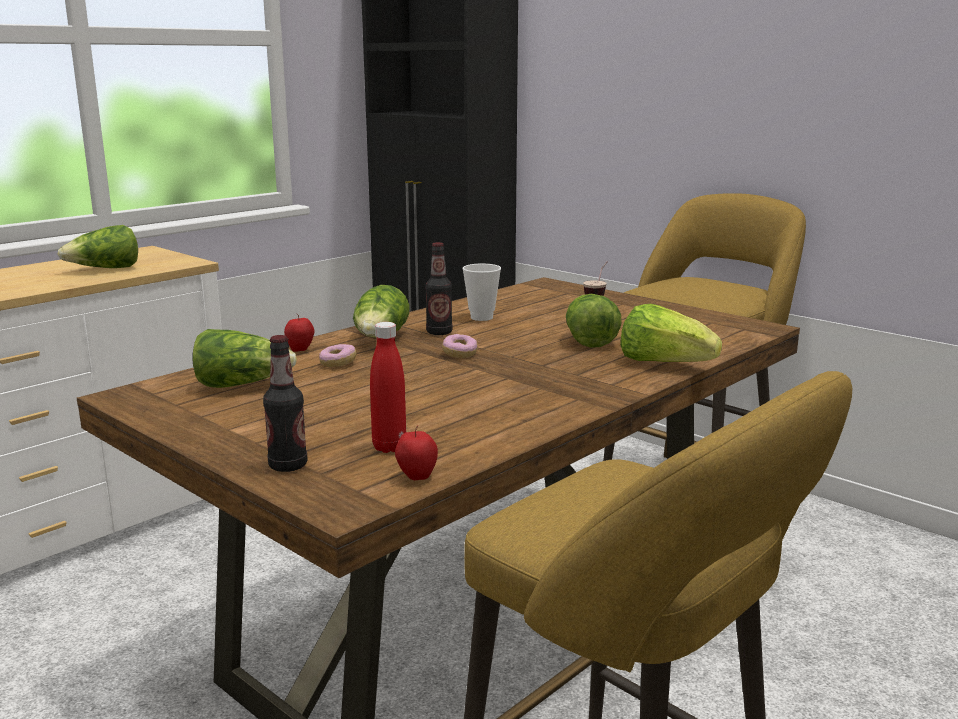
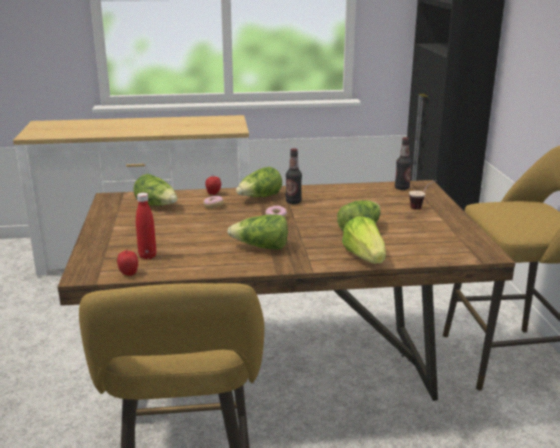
camera: 40 degrees right, 5 degrees up
lettuce [58,225,138,268] -> lettuce moved to [227,214,288,250]
bottle [263,335,307,472] -> bottle moved to [395,137,412,190]
cup [463,264,501,321] -> none

